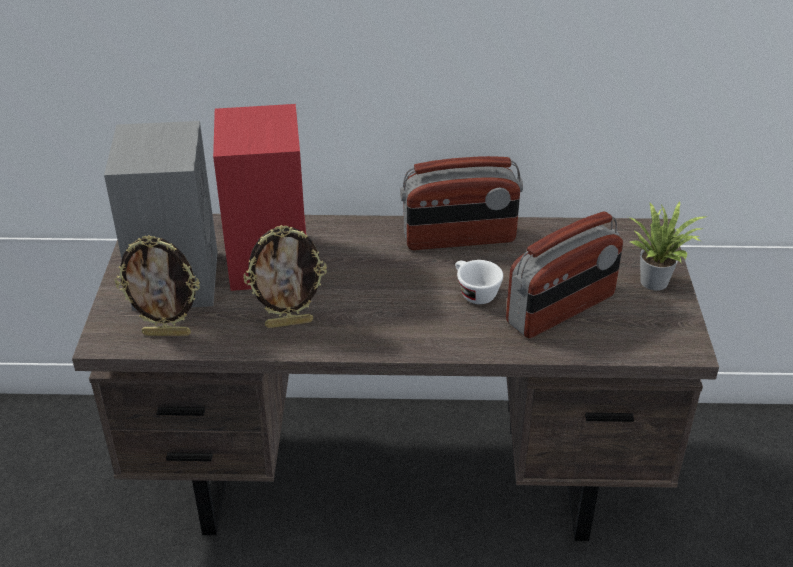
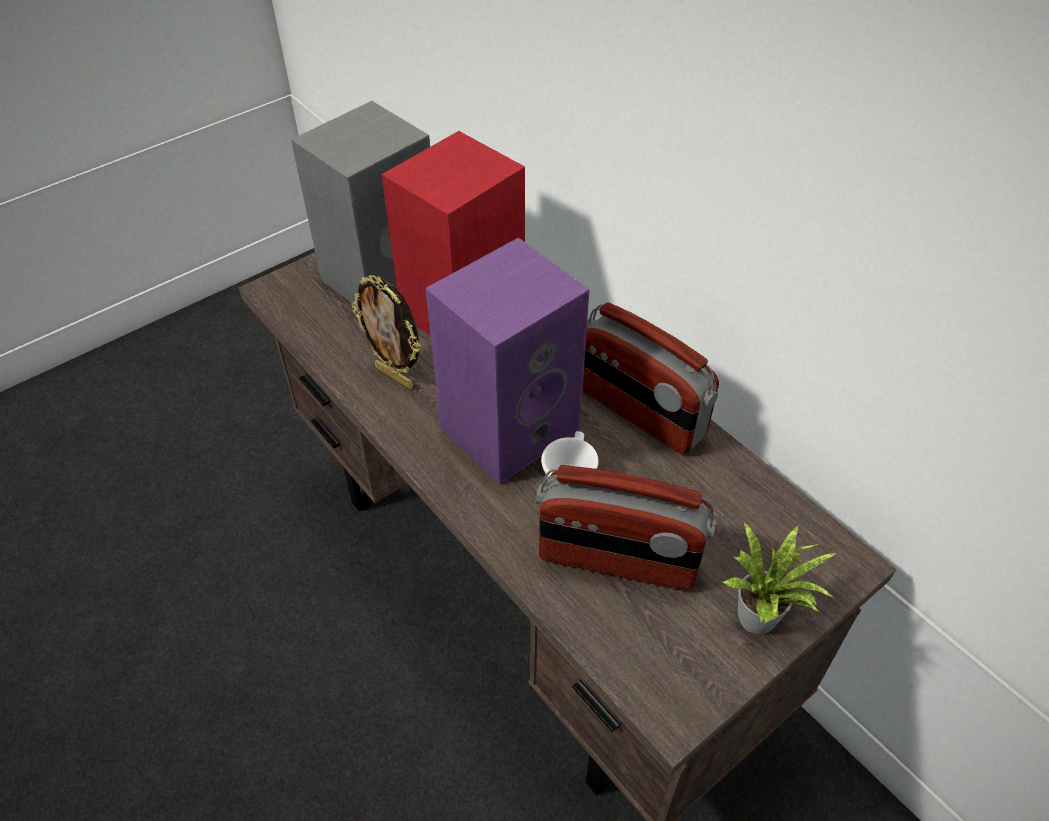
camera: 50 degrees right, 10 degrees up
picture frame [114,235,200,336] -> none
none -> purple speaker [425,238,590,485]

